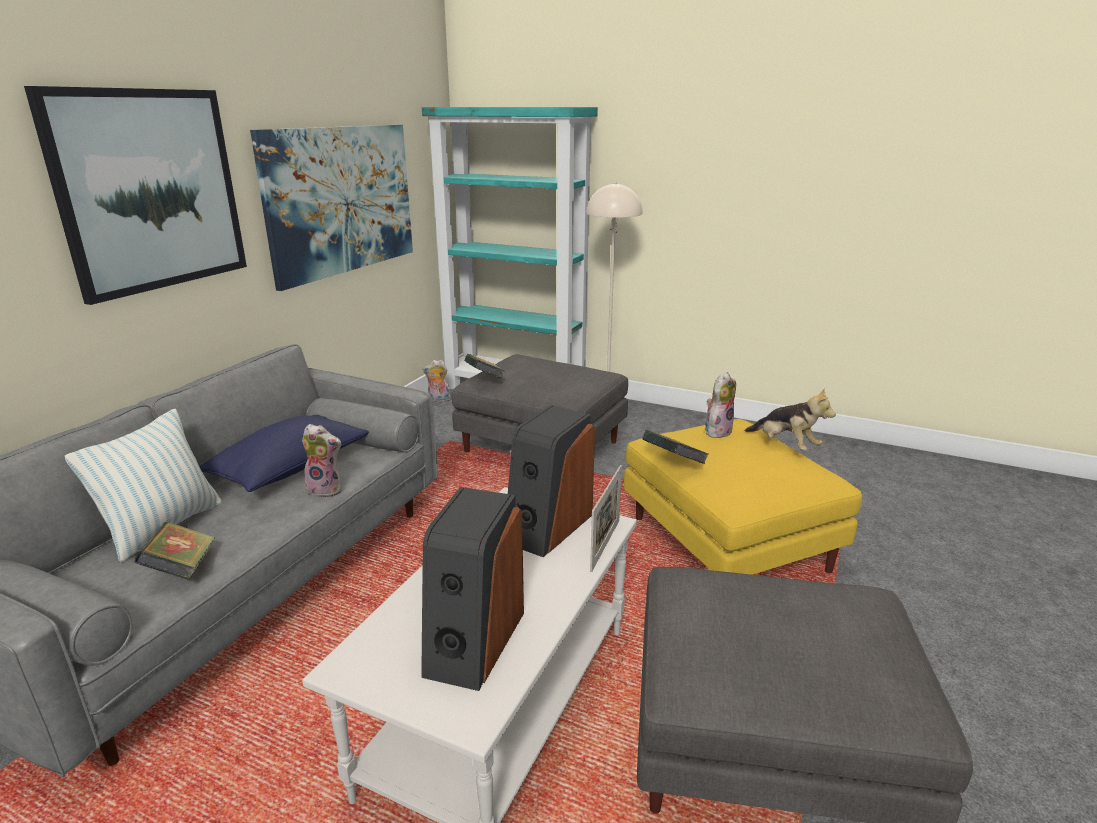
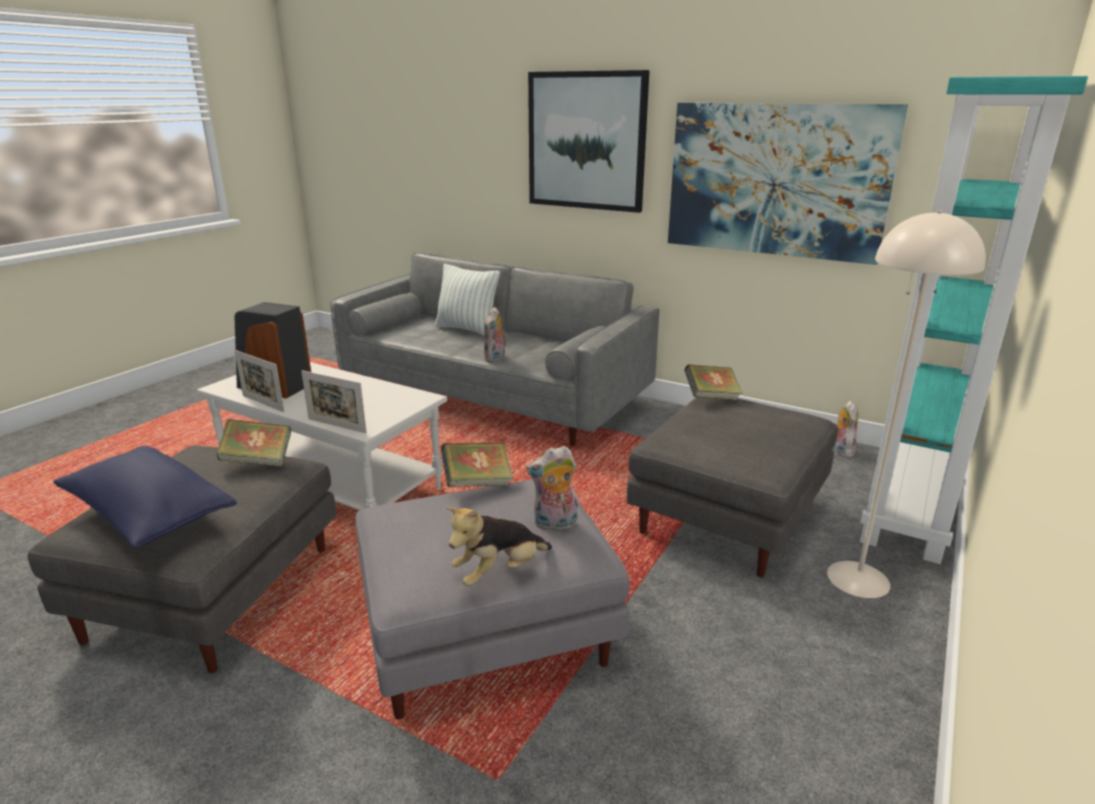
camera: 95 degrees right, 0 degrees up
book [134,522,215,580] -> book moved to [216,419,291,467]
blue pillow [199,415,369,492] -> blue pillow moved to [53,446,237,548]
speaker [508,405,595,557] -> none
yellow ottoman [624,419,862,575] -> grey ottoman [355,479,629,719]
plush toy [705,372,736,438] -> plush toy turned 120 degrees clockwise [526,446,578,531]
none -> picture frame [234,350,284,412]

